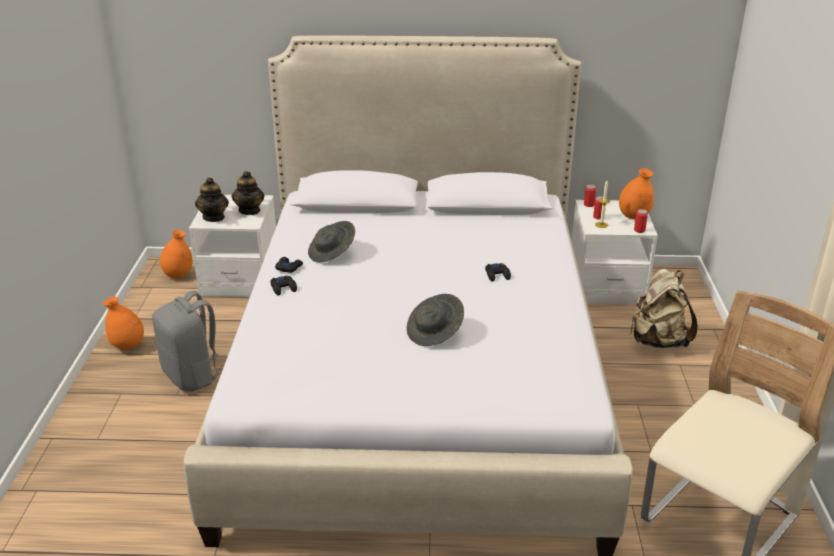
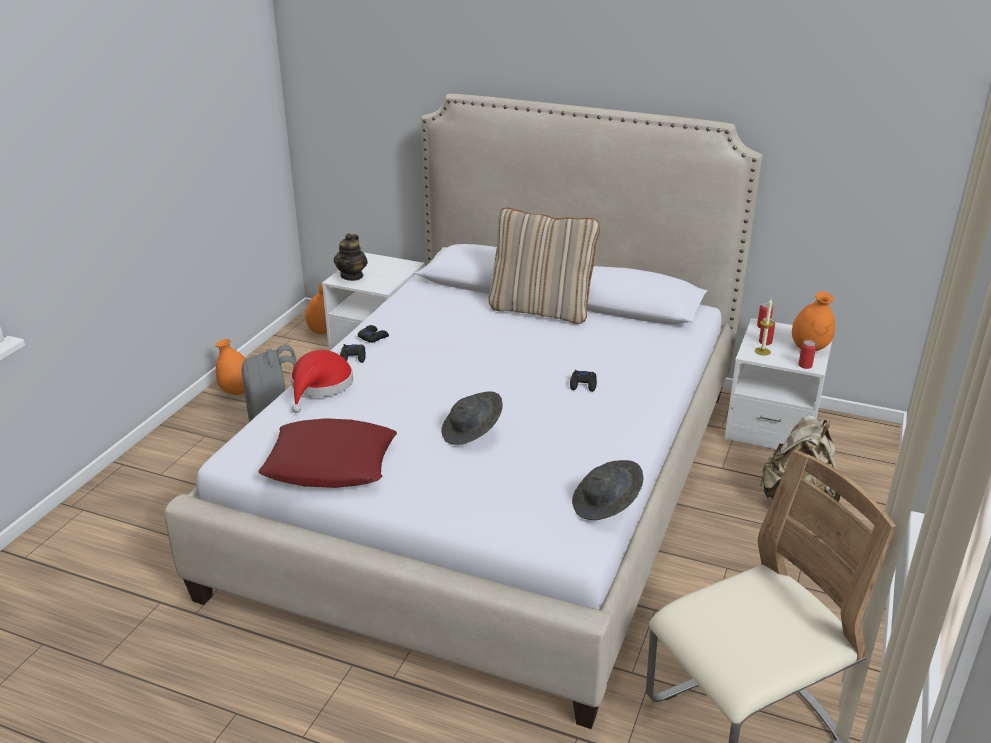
camera: 20 degrees right, 0 degrees up
teapot [232,171,265,215] -> none
grey hat [308,221,355,263] -> grey hat moved to [572,460,643,520]
none -> red pillow [258,418,397,488]
none -> red hat [290,350,353,413]
none -> beige pillow [489,208,600,324]

